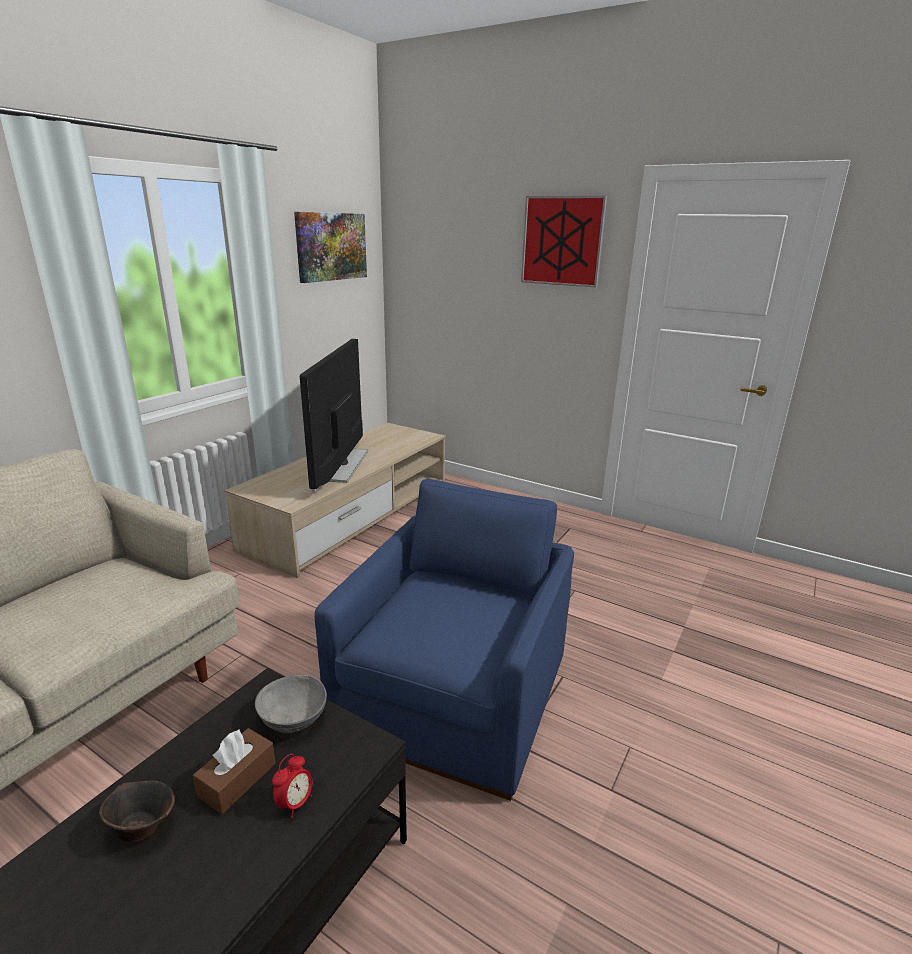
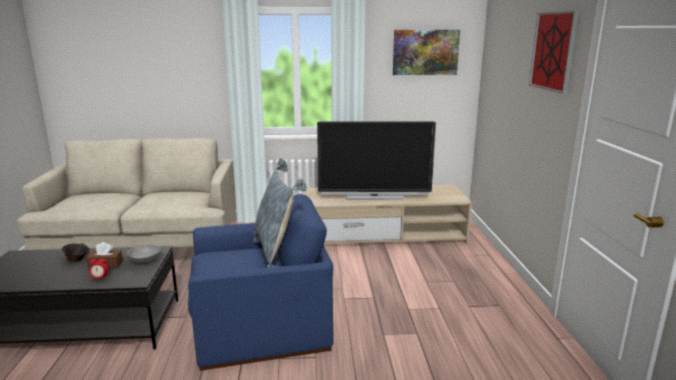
camera: 55 degrees right, 5 degrees down
television [300,339,368,492] -> television turned 150 degrees counterclockwise [317,121,436,200]
none -> pillow [253,159,307,267]

